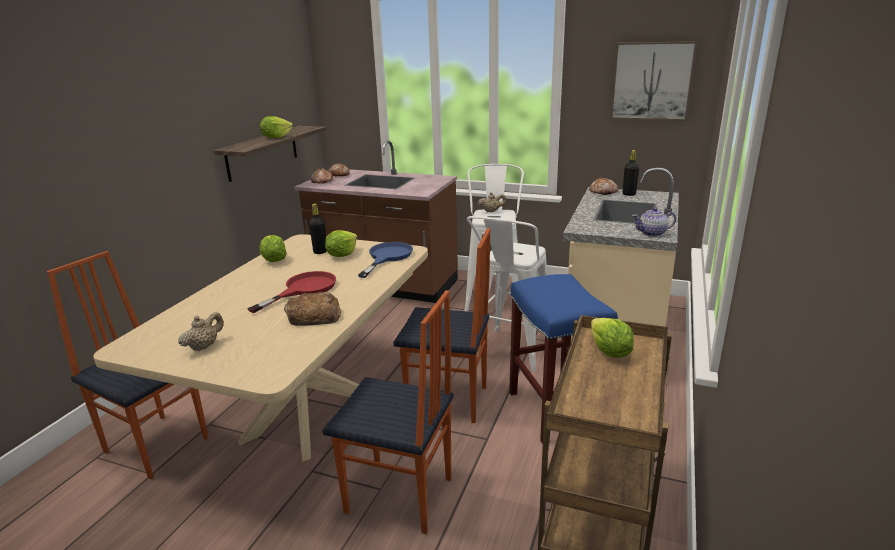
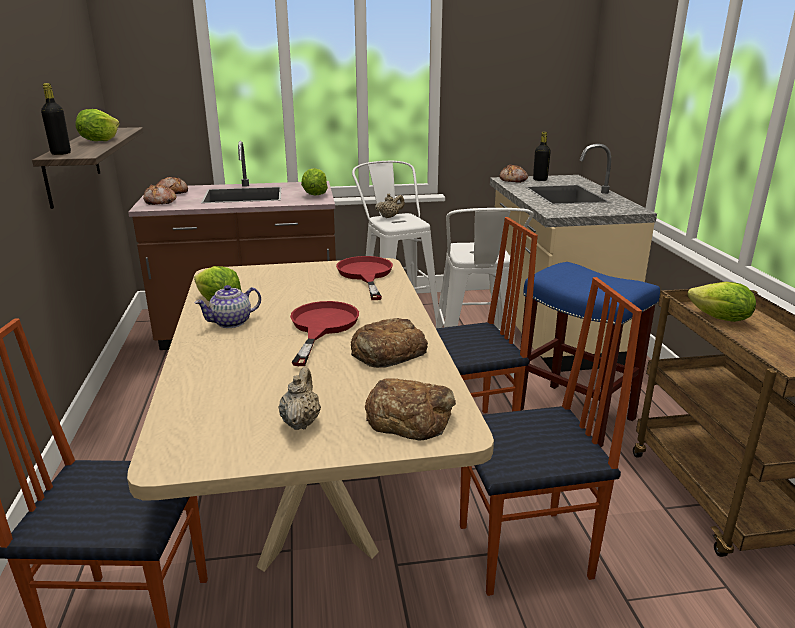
camera: 30 degrees left, 0 degrees up
black bottle [309,204,327,254] -> black bottle moved to [41,83,71,155]
lettuce [325,230,357,257] -> lettuce moved to [301,168,328,196]
blue frying pan [358,242,413,278] -> red frying pan [336,256,393,300]
picture [611,41,697,121] -> none
teapot [632,207,676,237] -> teapot moved to [194,285,261,328]
none -> bread [365,378,456,441]

